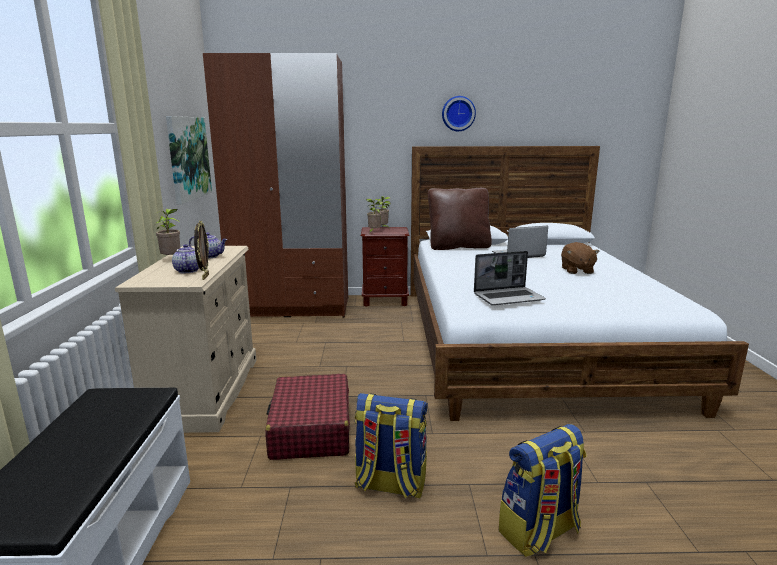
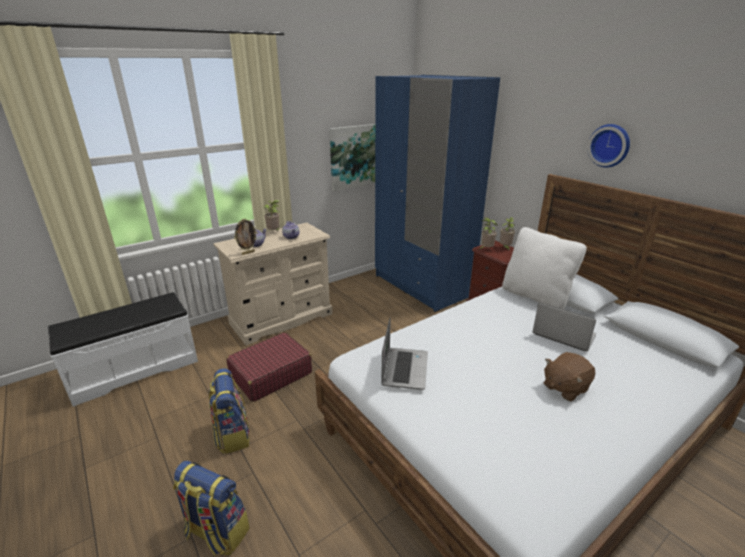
camera: 55 degrees right, 10 degrees up
brown wardrobe [203,53,348,318] -> blue wardrobe [375,75,500,312]
brown pillow [428,188,492,250] -> white pillow [502,227,587,309]
laptop [474,251,546,305] -> laptop turned 120 degrees counterclockwise [381,317,428,390]

